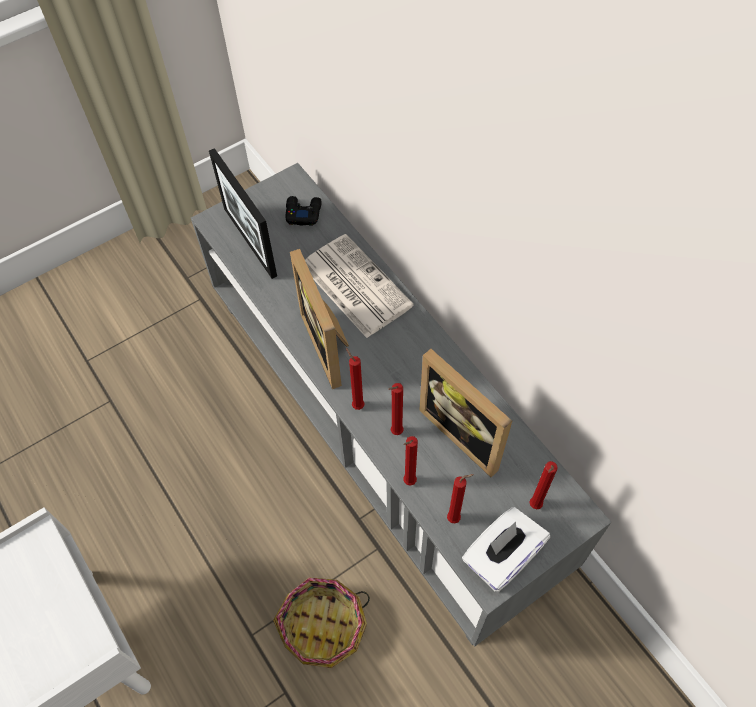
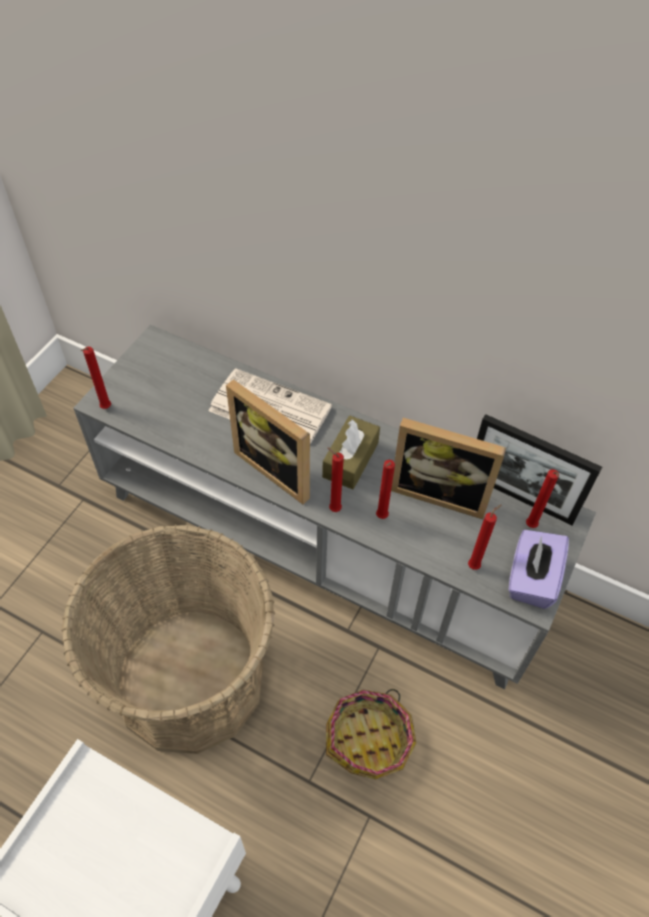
camera: 30 degrees left, 5 degrees down
picture frame [209,148,277,279] -> picture frame moved to [477,414,602,525]
black game controller [285,196,322,226] -> none
red candle [403,436,418,486] -> red candle moved to [81,347,111,409]
white tissue box [462,507,550,592] -> purple tissue box [509,530,569,609]
none -> basket [61,524,275,754]
none -> brown tissue box [322,416,380,489]

